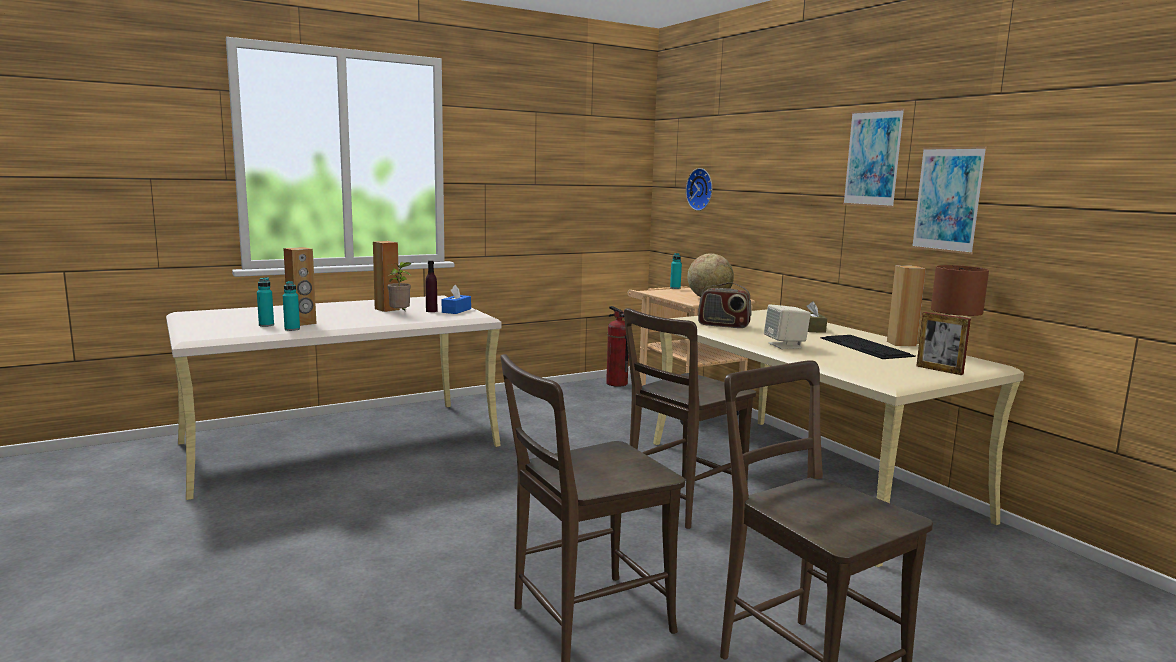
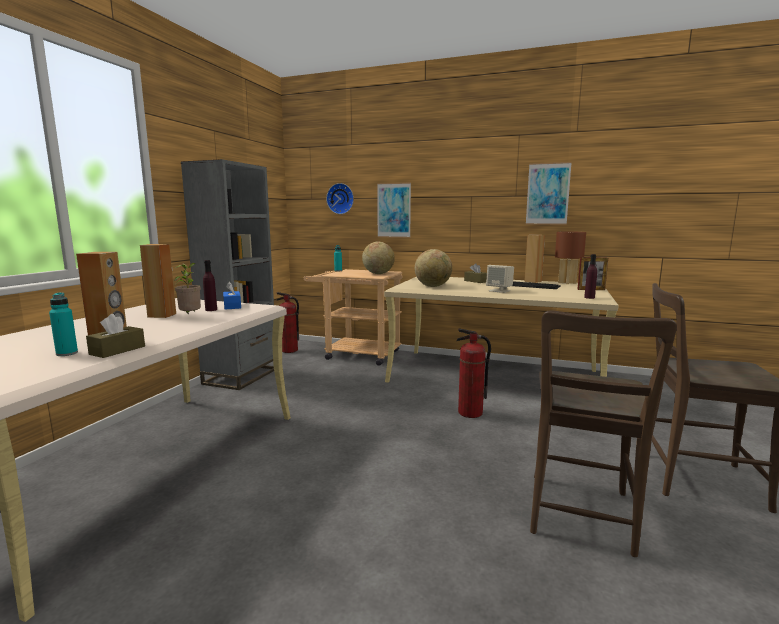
camera: 40 degrees left, 0 degrees up
turquoise bottle [283,281,300,331] -> brown tissue box [86,314,145,358]
brown chair [624,308,756,529] -> fire extinguisher [456,328,491,418]
radio [698,282,751,328] -> globe [415,249,452,287]
picture [843,108,905,208] -> picture moved to [377,182,411,238]
none -> grey bookcase [181,159,274,390]
none -> purple bottle [584,254,597,299]

